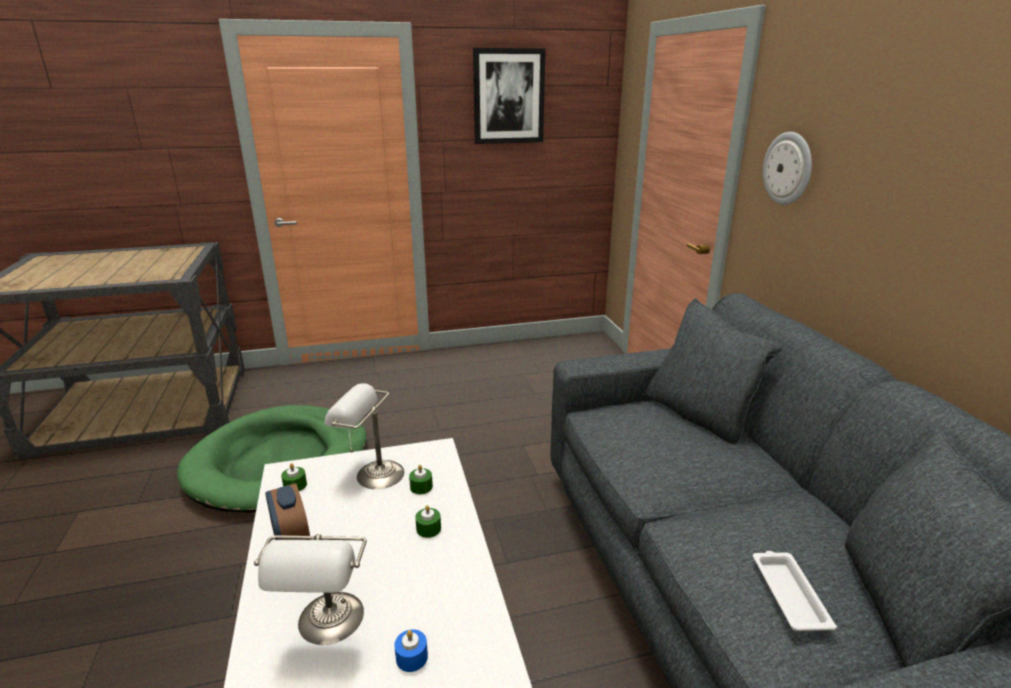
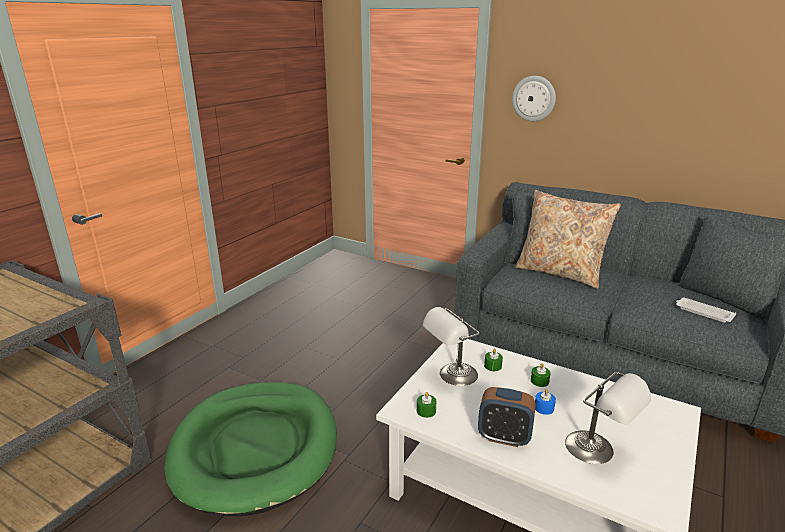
camera: 45 degrees left, 0 degrees up
blue candle [394,629,428,672] -> blue candle moved to [535,389,556,415]
picture [473,48,546,144] -> none
none -> beige pillow [515,190,621,289]

